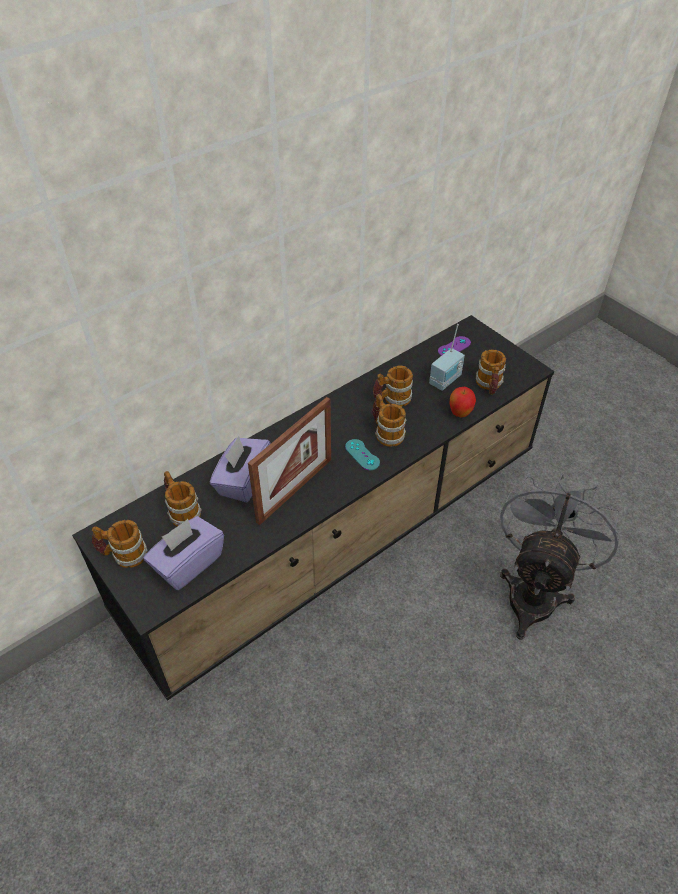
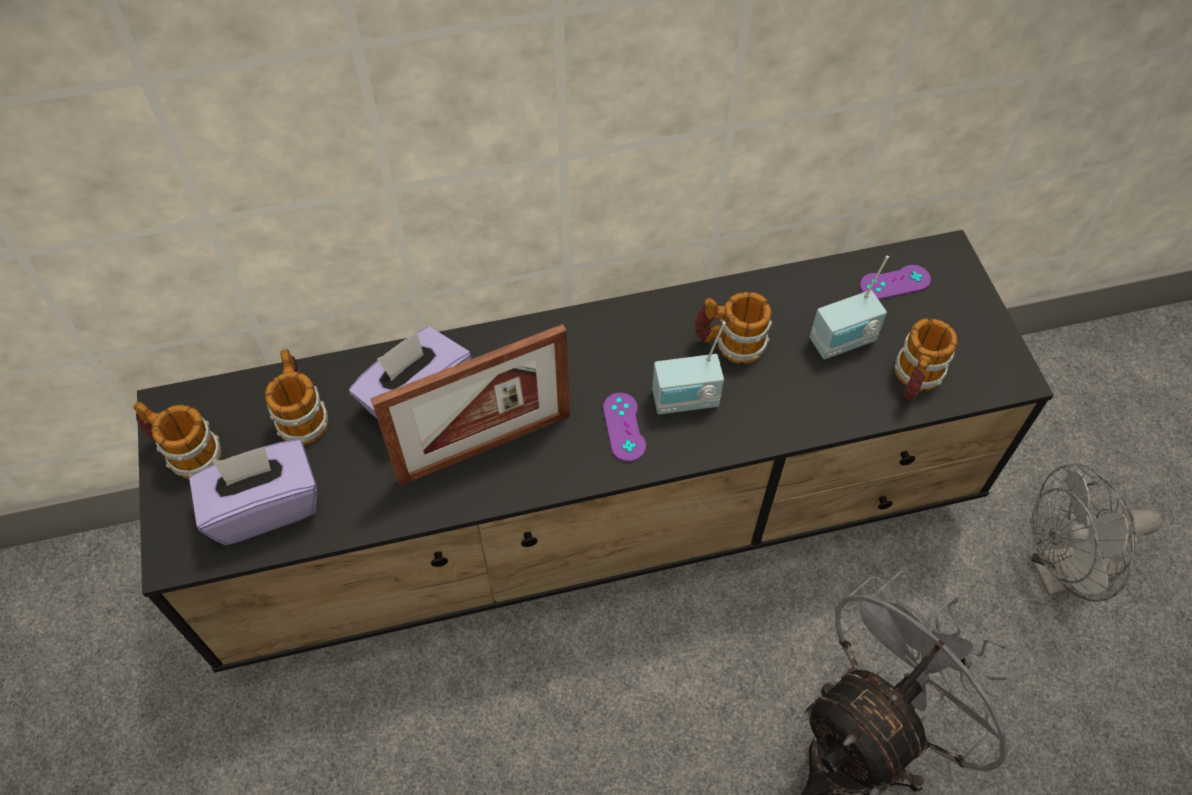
camera: 25 degrees right, 10 degrees up
turquoise game controller [345,439,380,470] -> purple game controller [603,393,646,462]
mug [372,394,406,447] -> radio [652,322,726,414]
apple [450,387,476,417] -> none
none -> grey fan [1029,464,1162,602]

